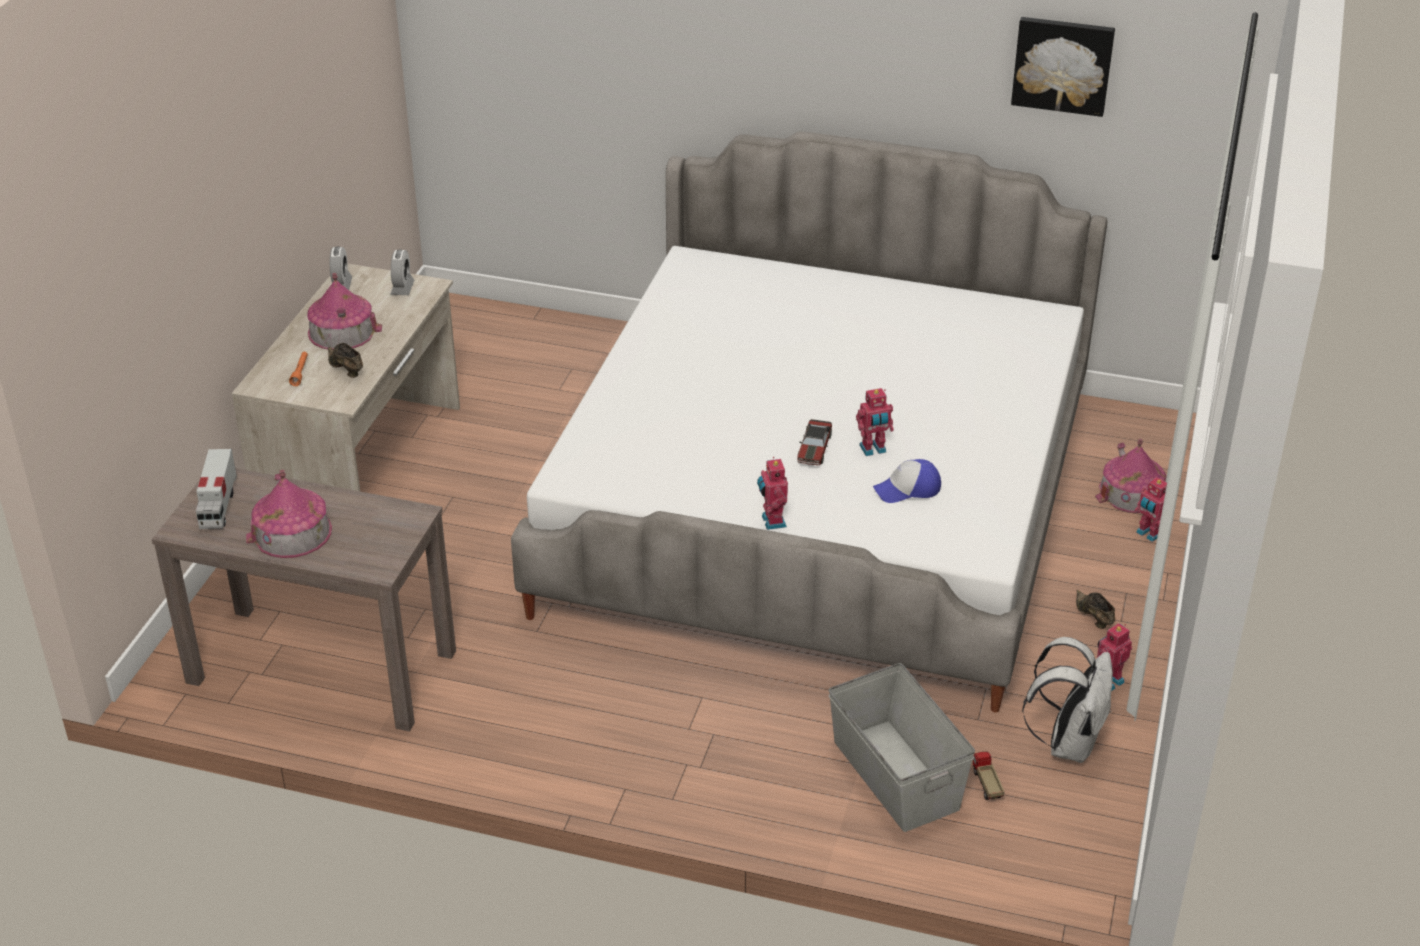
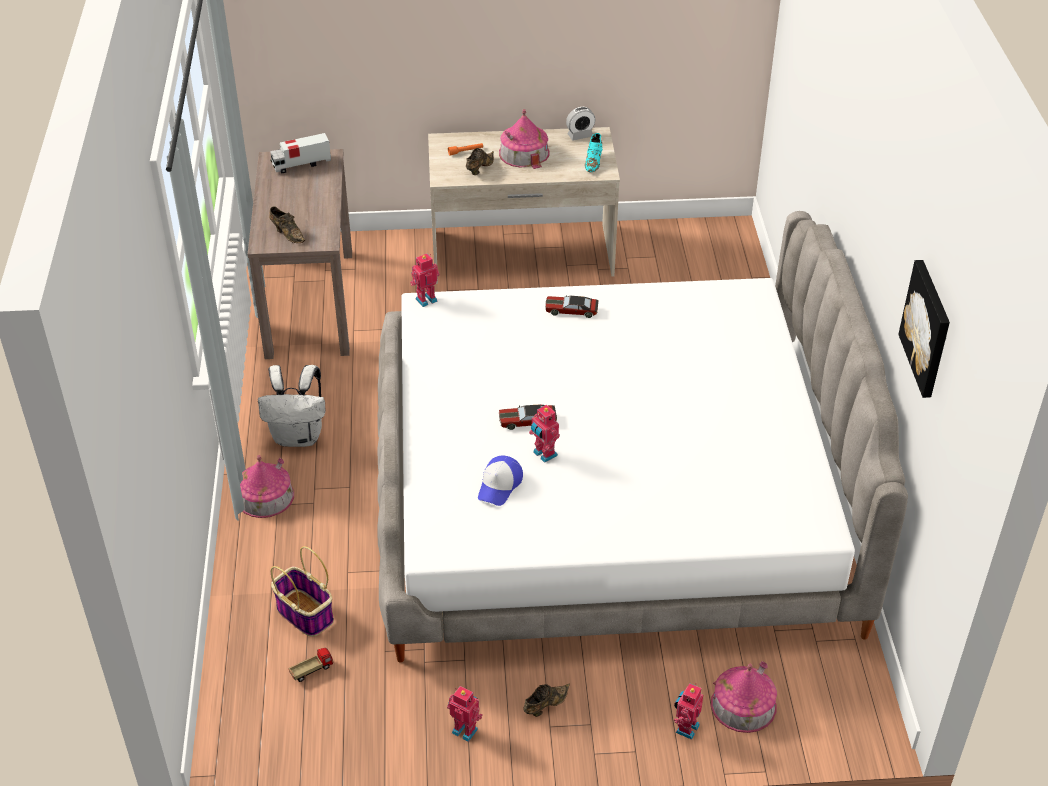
camera: 70 degrees right, 5 degrees up
toy house [246,470,332,558] -> toy house moved to [240,455,294,518]
alarm clock [391,249,414,295] -> turquoise shoe [585,133,603,172]
toy robot [757,457,788,530] -> toy robot moved to [410,254,440,307]
grey storage box [829,663,975,832] -> basket [271,546,334,637]
cap [873,459,941,503] -> cap turned 120 degrees counterclockwise [478,455,523,506]
white backpack [1022,637,1113,763] -> white backpack moved to [258,365,325,447]
none -> brown shoe [269,207,305,243]
none -> toy car [545,295,599,318]

